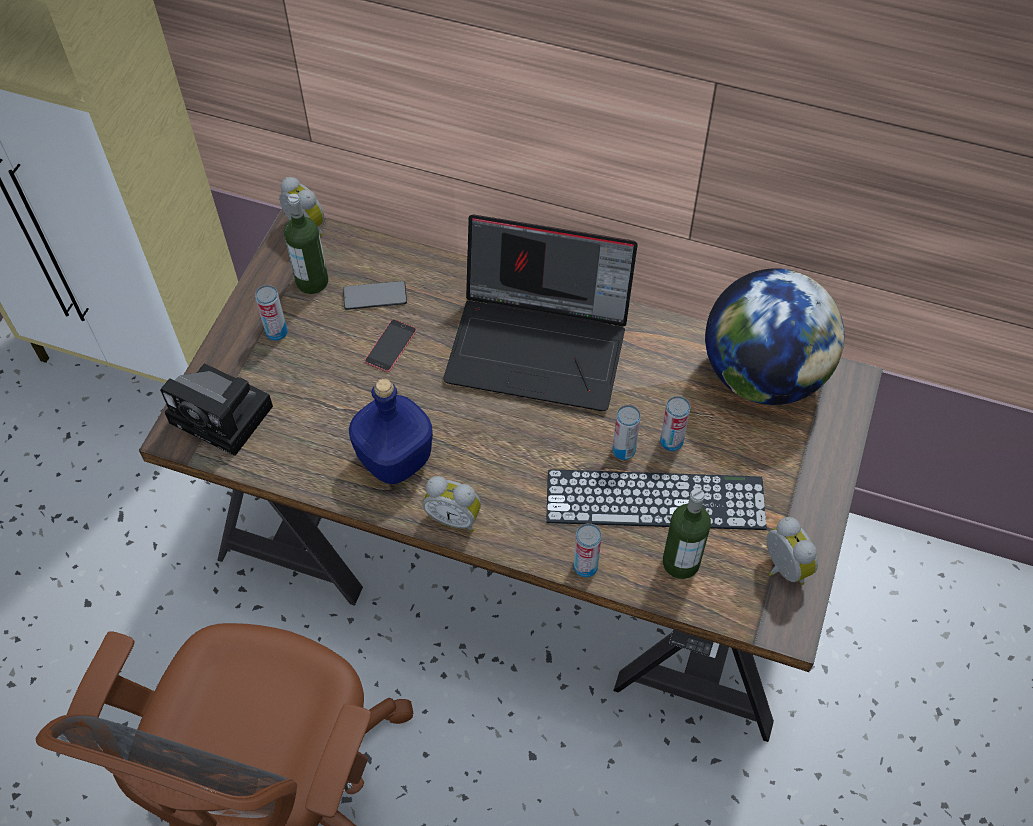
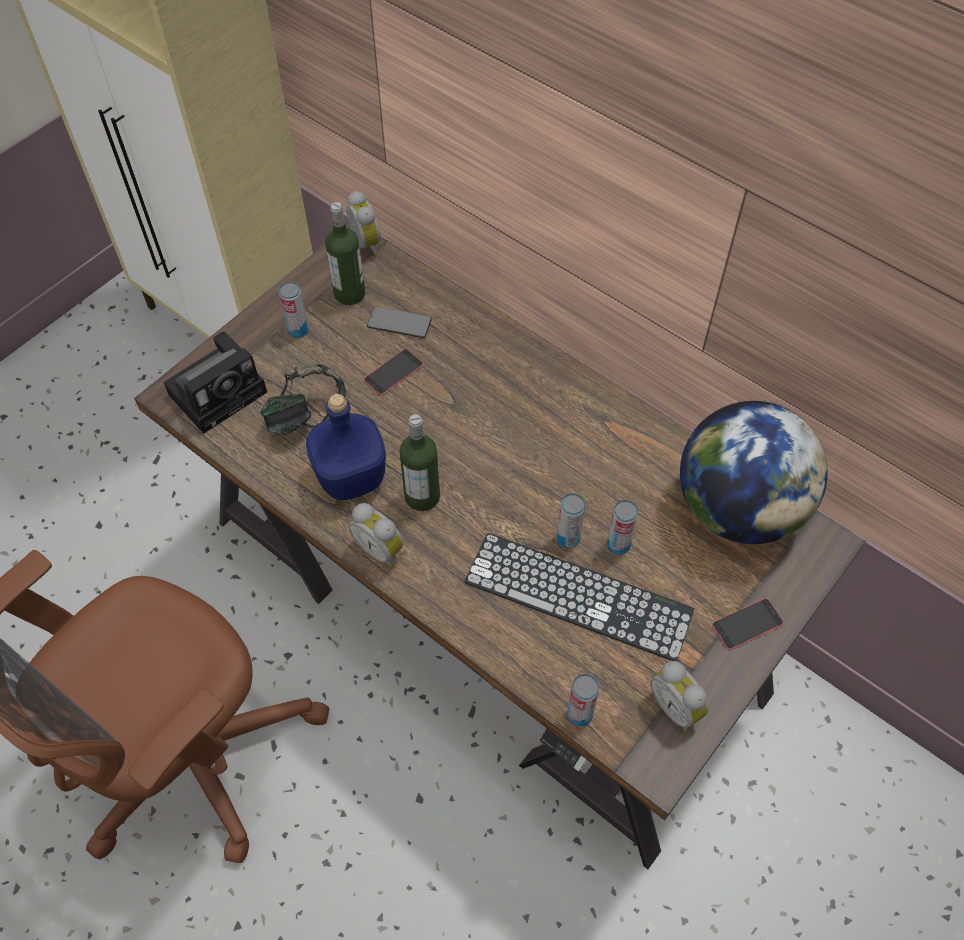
camera: 20 degrees right, 0 degrees up
camera [160,364,273,456] -> camera turned 90 degrees counterclockwise [164,332,267,434]
laptop [443,215,638,411] -> none
can [573,523,602,577] -> can moved to [567,674,599,726]
bottle [663,488,711,579] -> bottle moved to [399,414,440,511]
alarm clock [767,517,818,585] -> alarm clock turned 150 degrees clockwise [651,661,709,732]
none -> headphones [260,364,346,435]
none -> phone [712,598,784,650]

